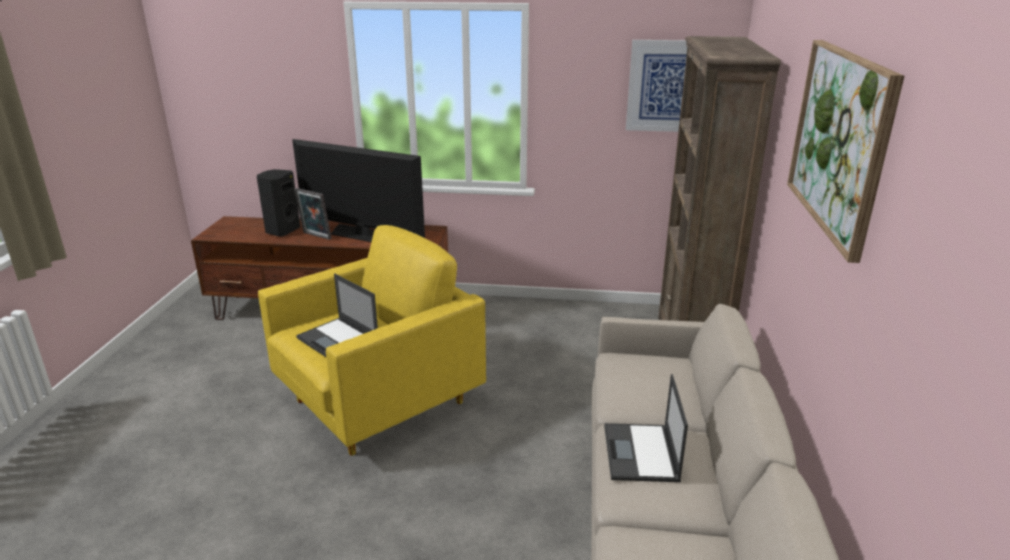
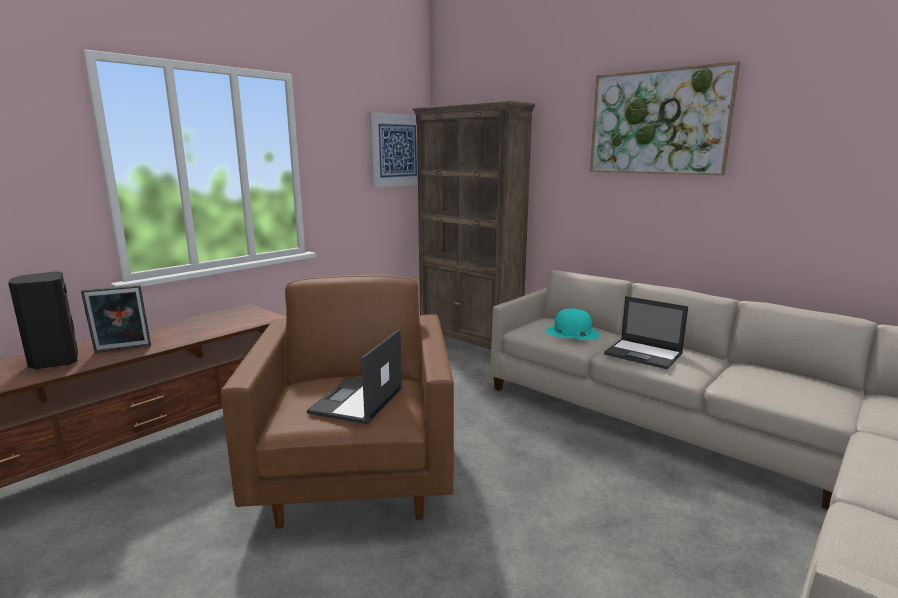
camera: 55 degrees left, 10 degrees down
yellow armchair [258,225,486,456] -> brown armchair [221,274,454,529]
television [292,139,425,242] -> none
laptop [296,273,378,357] -> laptop turned 120 degrees clockwise [307,329,403,424]
none -> turquoise hat [546,308,600,340]

